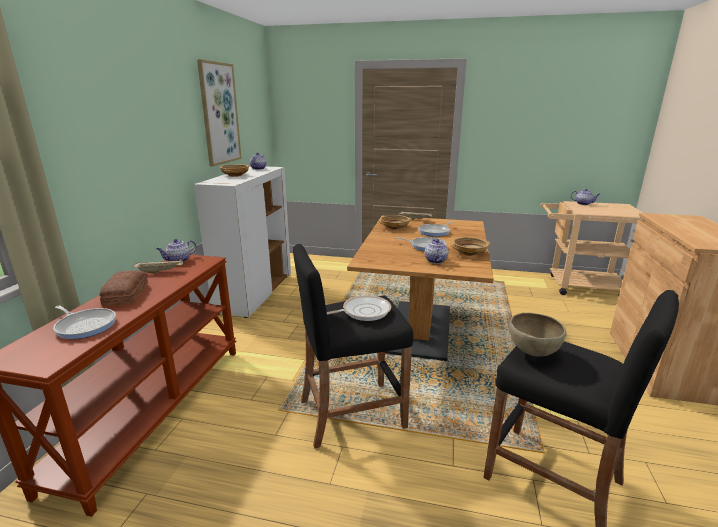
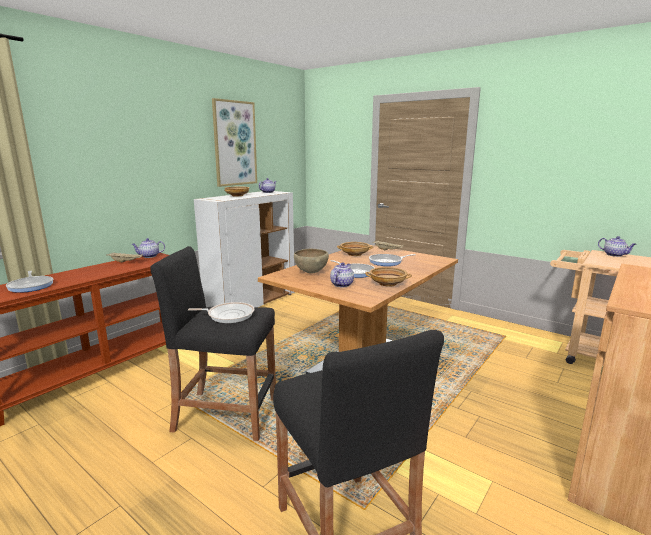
camera: 25 degrees right, 5 degrees down
bread [100,270,148,306] -> none
brown bowl [509,313,567,357] -> brown bowl moved to [294,249,329,274]

